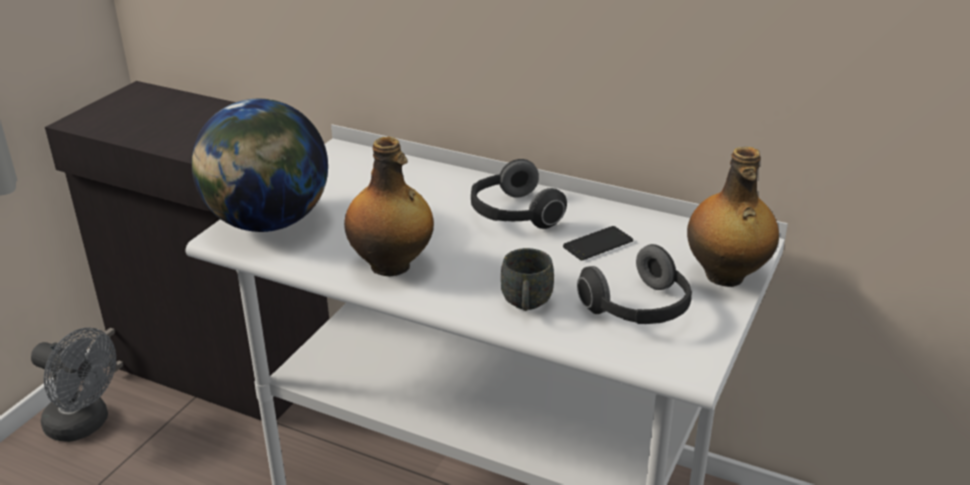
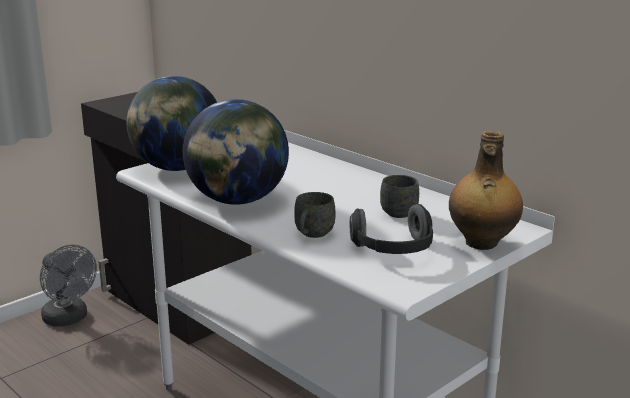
camera: 20 degrees right, 10 degrees down
bottle [344,137,434,277] -> globe [183,99,289,205]
headphones [471,159,567,229] -> none
phone [563,226,633,260] -> grey mug [380,175,419,218]

